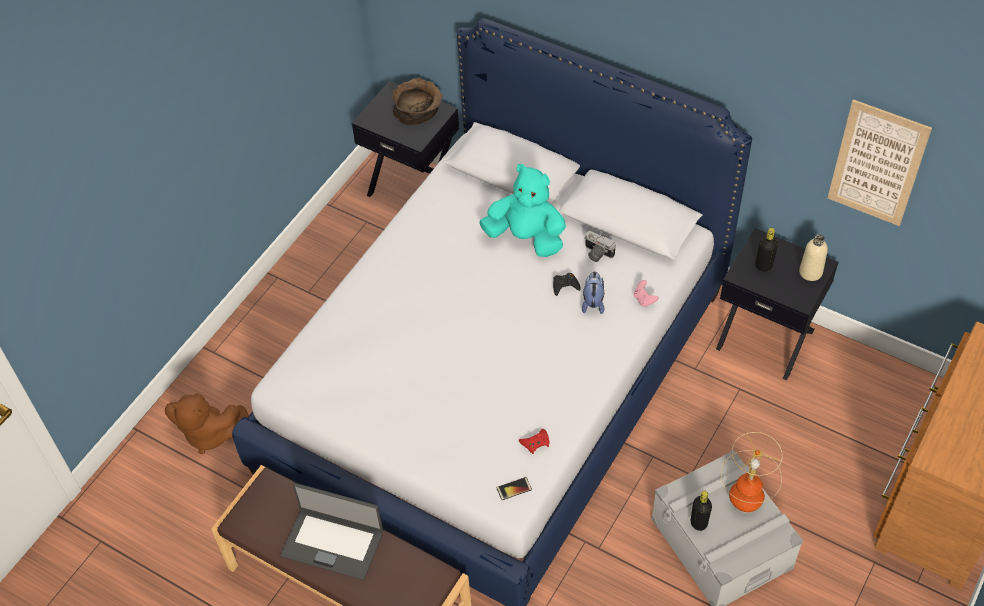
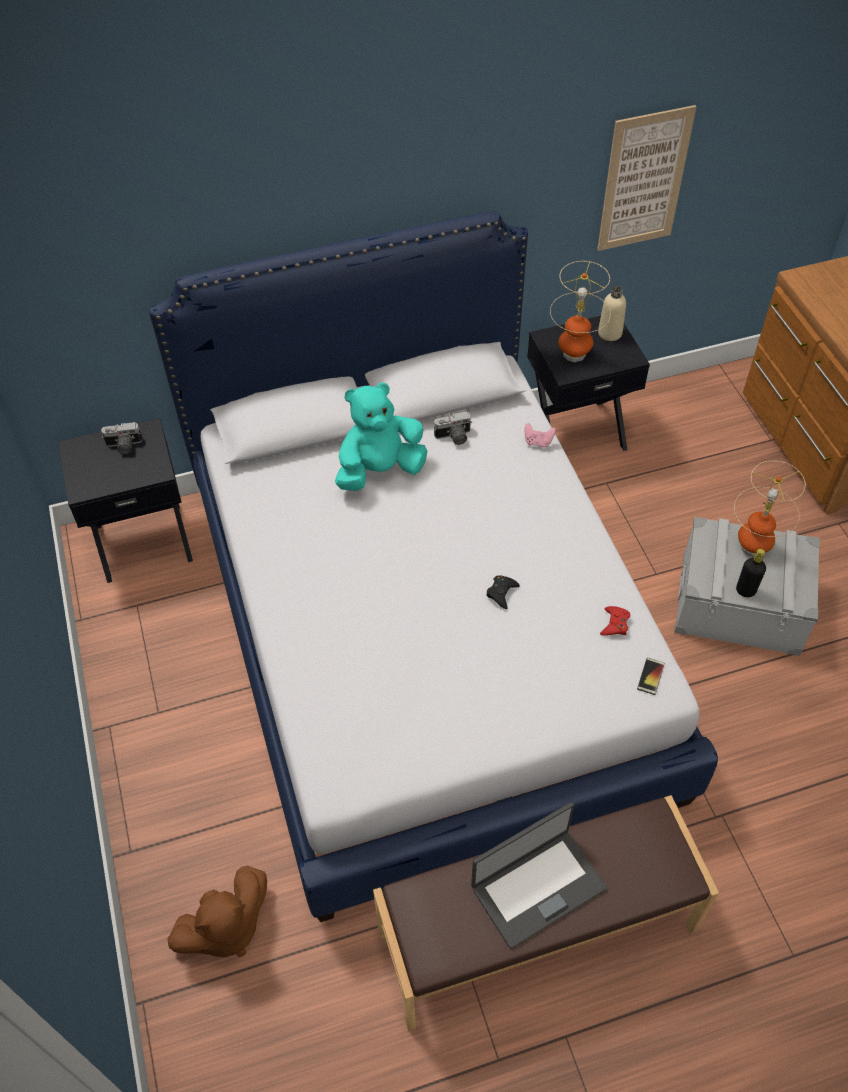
camera: 50 degrees left, 0 degrees up
brown bowl [392,77,443,125] -> camera [101,422,142,454]
black game controller [553,273,581,296] -> black game controller moved to [486,575,520,609]
plush toy [582,271,604,314] -> none
black bottle [755,228,778,272] -> table lamp [550,261,611,362]

